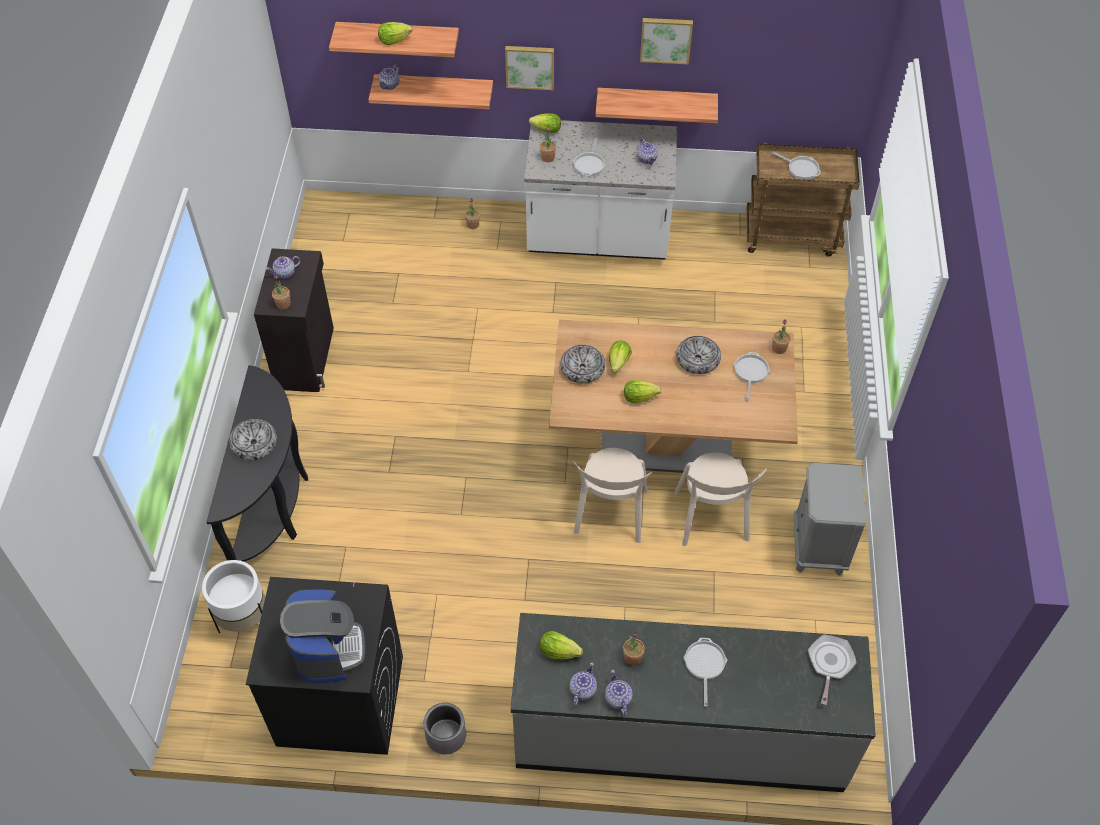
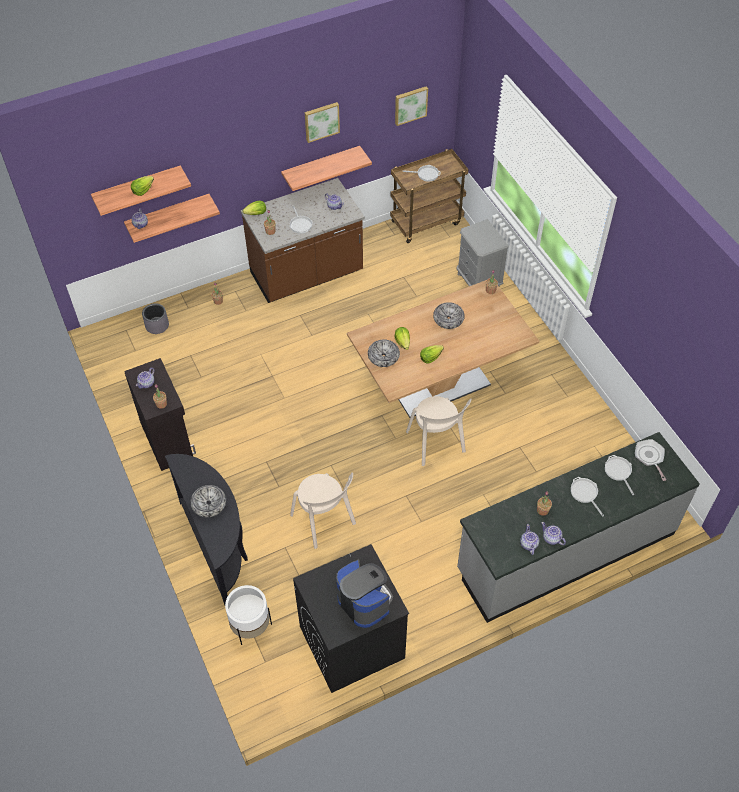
camera: 30 degrees left, 0 degrees up
grey planter [423,703,466,755] -> grey planter moved to [142,303,169,334]
picture [505,46,554,90] -> picture moved to [395,86,428,126]
white counter [524,120,677,260] -> brown counter [241,178,365,303]
lettuce [540,631,583,659] -> none
beige chair [674,452,767,546] -> beige chair moved to [290,472,356,549]
frying pan [734,352,770,401] -> frying pan moved to [605,455,634,495]
grey nightstand [794,463,866,575] -> grey nightstand moved to [456,219,509,286]

